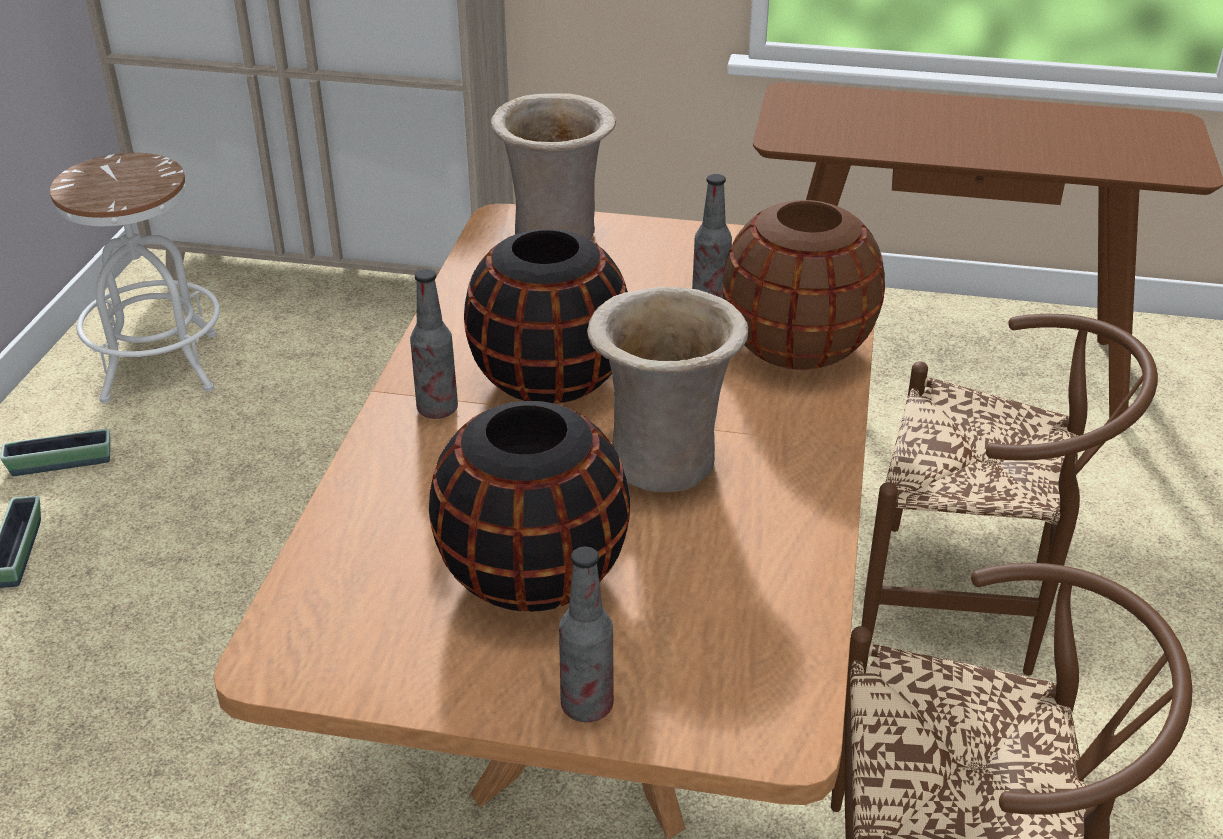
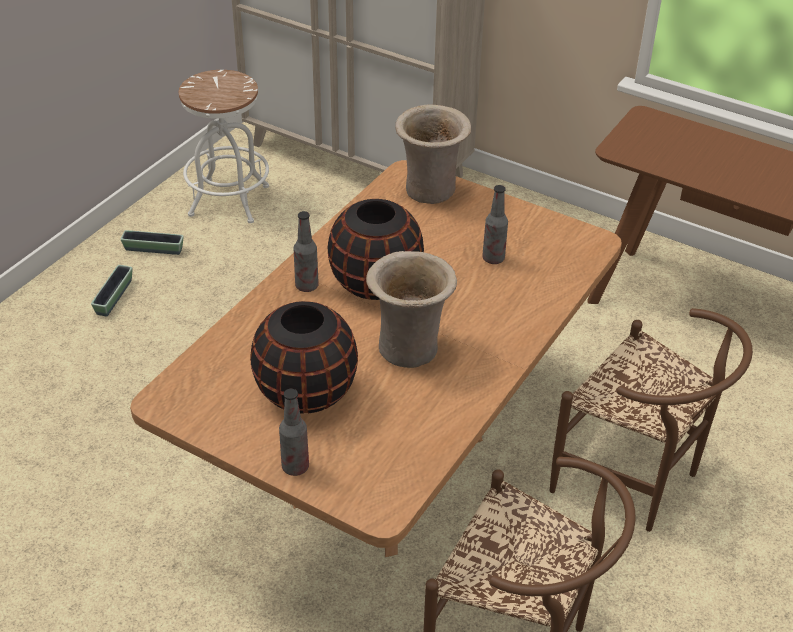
camera: 20 degrees right, 5 degrees up
brown vase [722,200,885,370] -> none

